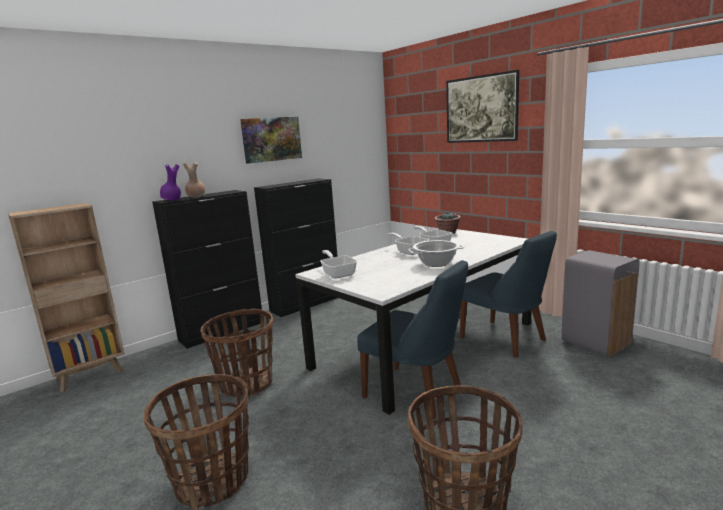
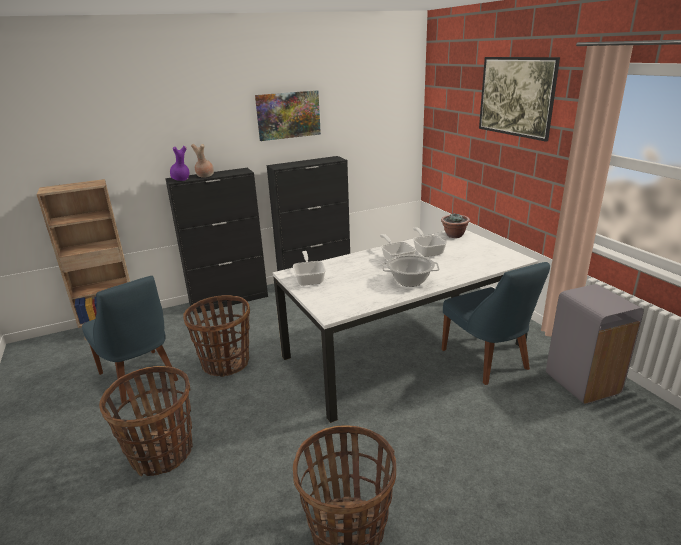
camera: 15 degrees right, 10 degrees up
blue chair [357,260,468,419] -> blue chair moved to [82,276,178,404]

